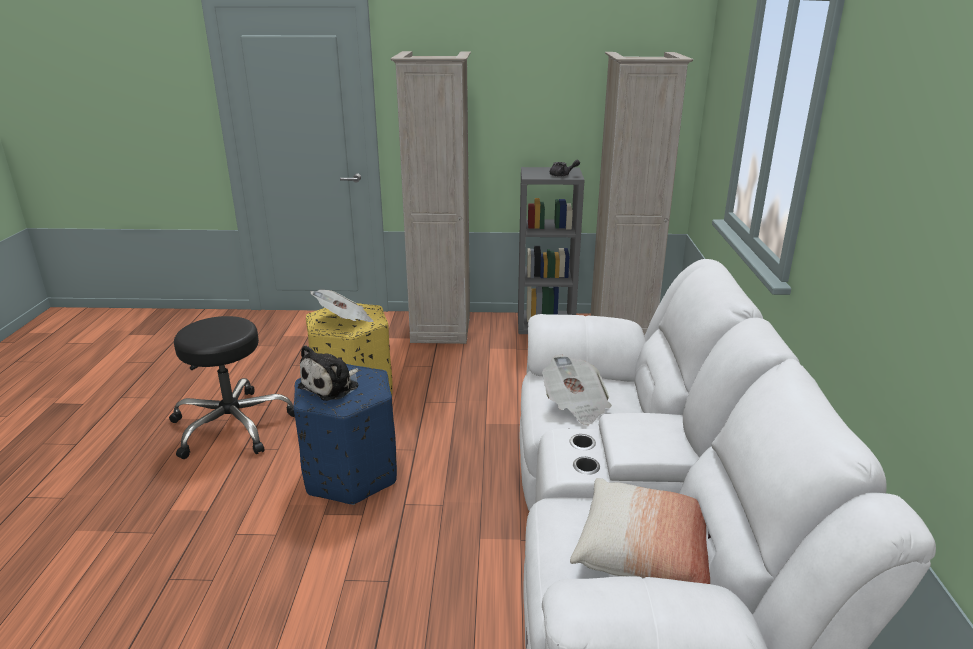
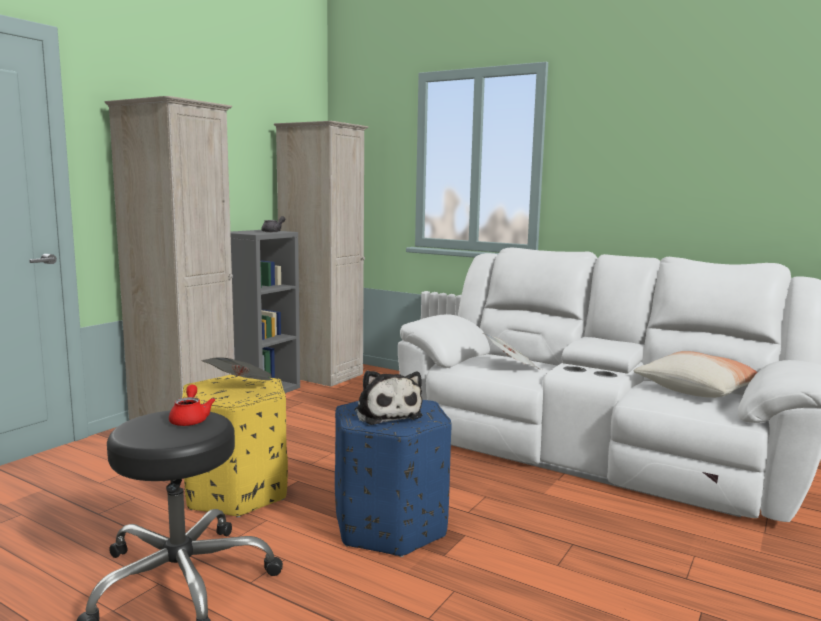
camera: 60 degrees left, 15 degrees down
none -> red teapot [169,385,215,426]

